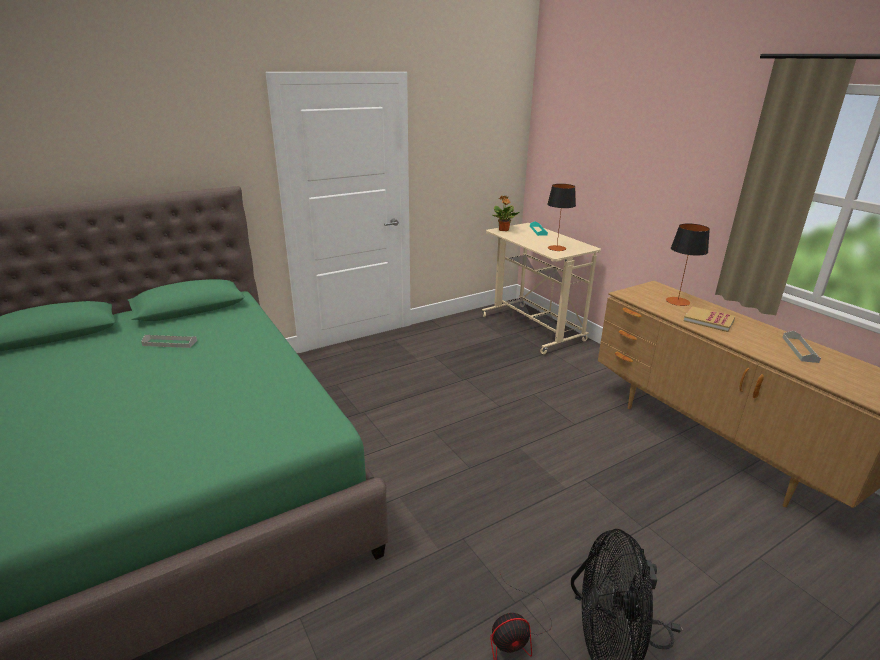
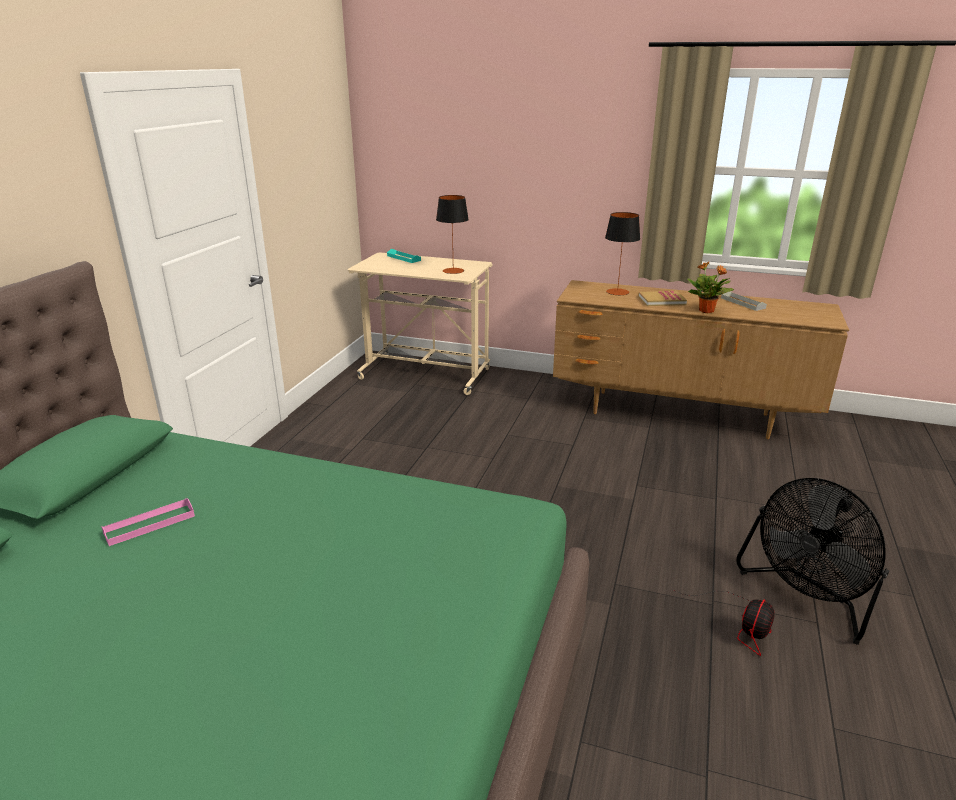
camera: 40 degrees left, 0 degrees up
grey tray [141,335,197,348] -> pink tray [101,498,195,546]
potted plant [492,196,519,231] -> potted plant moved to [688,261,734,313]

